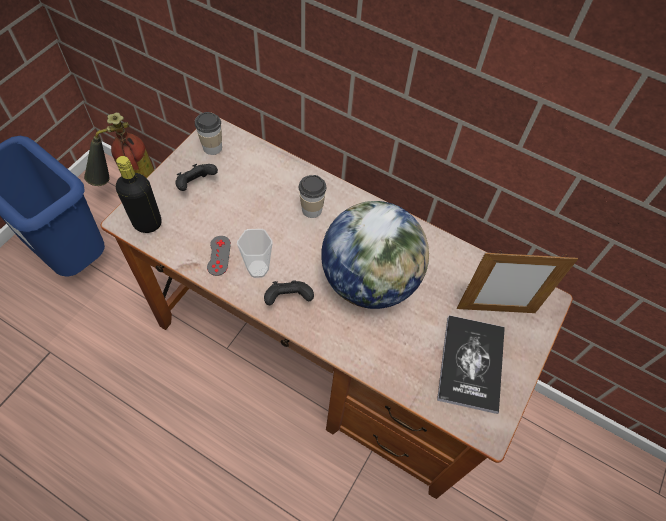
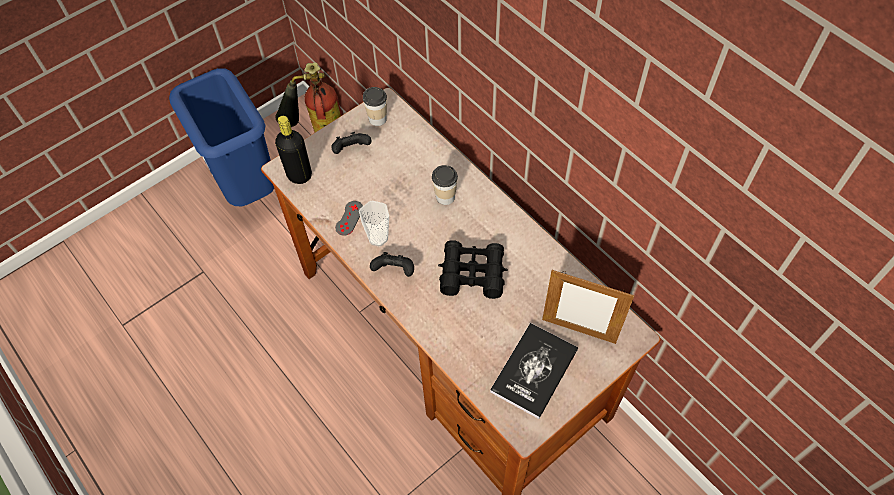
camera: 25 degrees right, 0 degrees up
globe [321,201,429,309] -> black binoculars [438,241,508,299]

